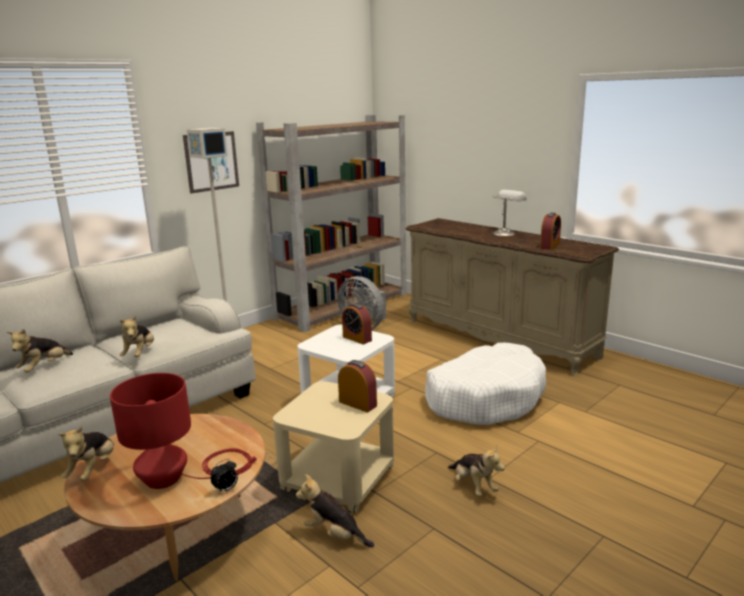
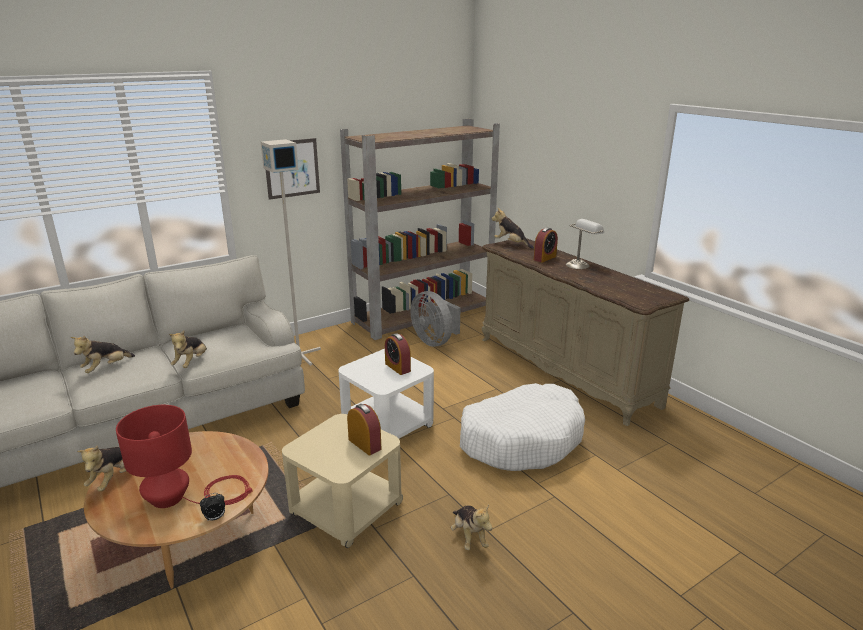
camera: 10 degrees right, 5 degrees up
plush toy [296,474,374,547] -> plush toy moved to [491,208,534,249]
alarm clock [540,213,561,250] -> alarm clock moved to [534,228,558,262]

